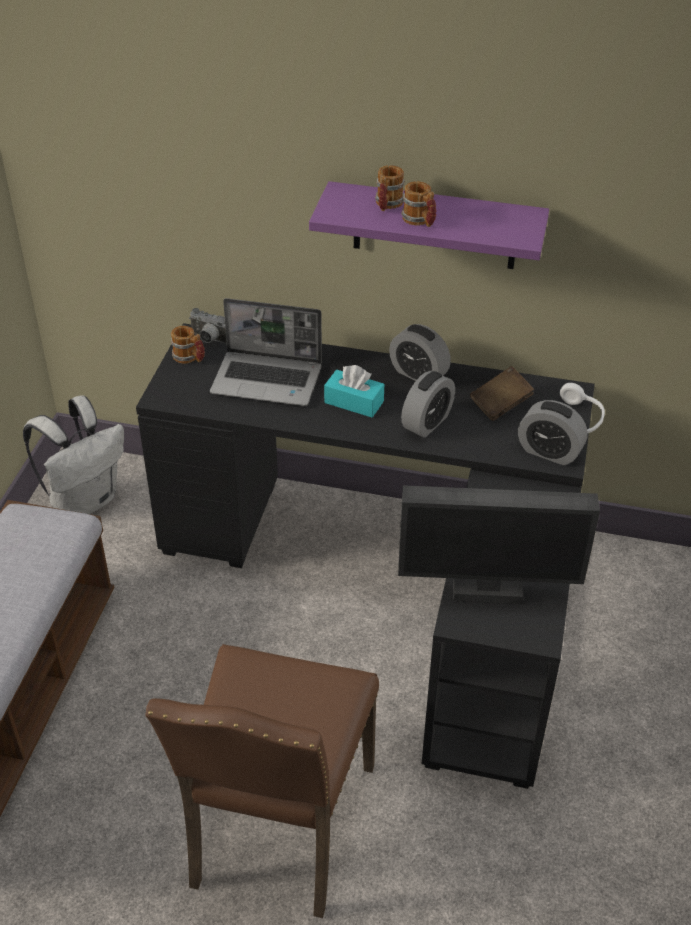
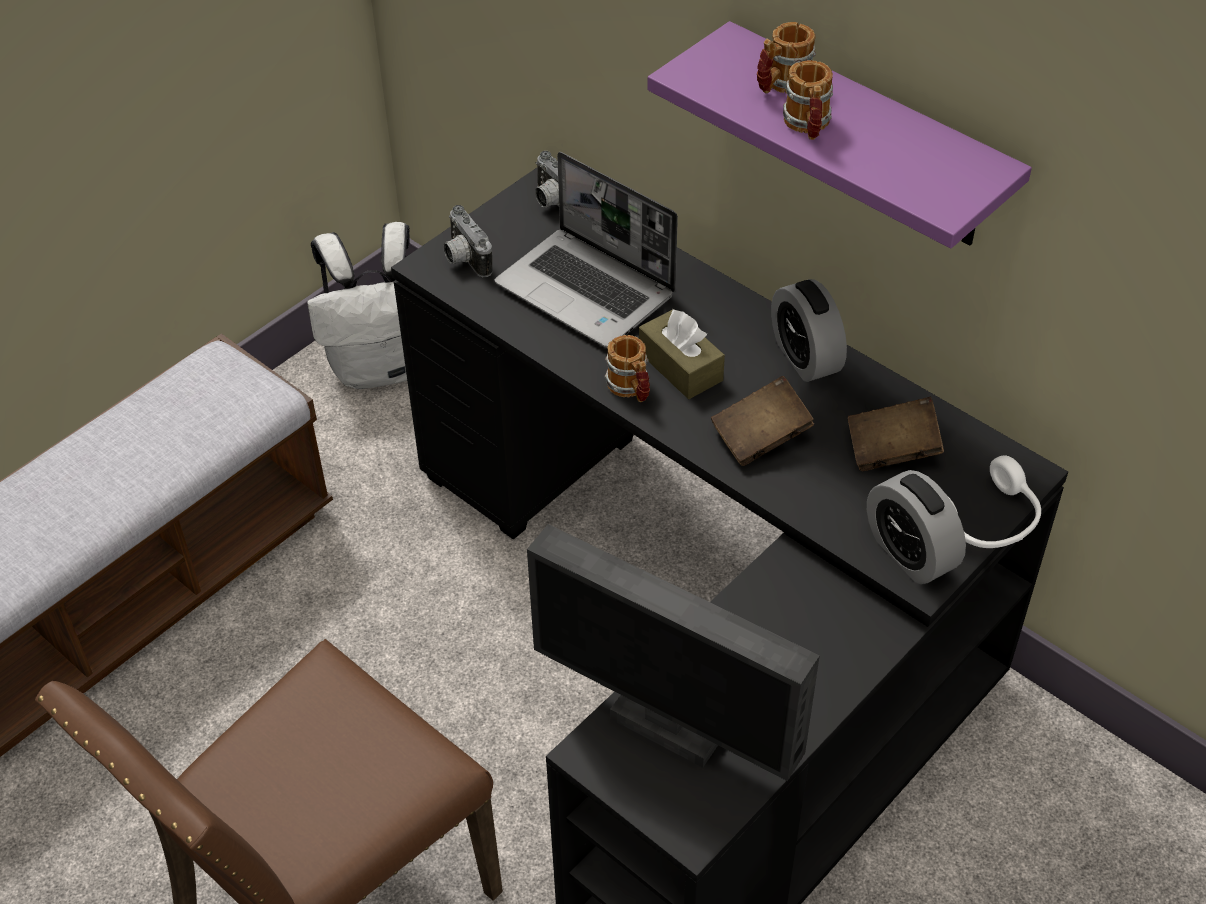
camera: 30 degrees right, 5 degrees up
mug [171,326,205,364] -> mug moved to [604,335,650,402]
turquoise tissue box [324,365,384,418] -> brown tissue box [639,308,725,399]
alarm clock [401,371,455,438] -> brown book [711,376,814,466]
none -> camera [443,205,492,277]

